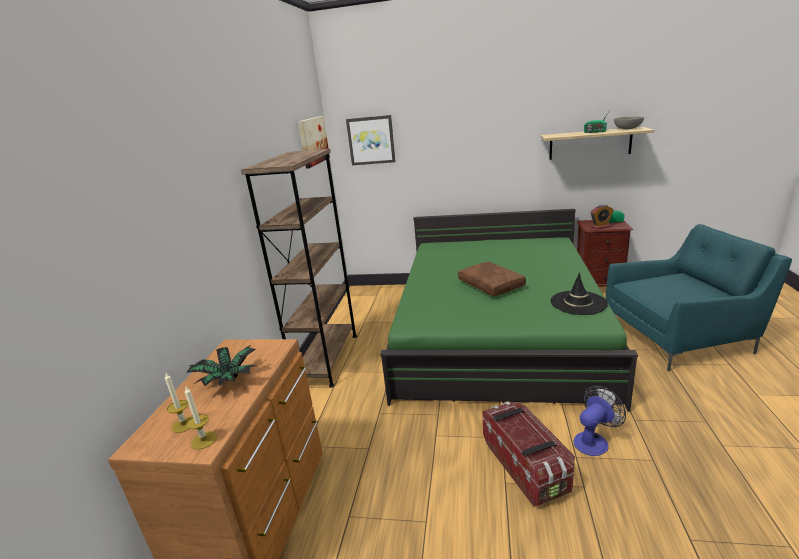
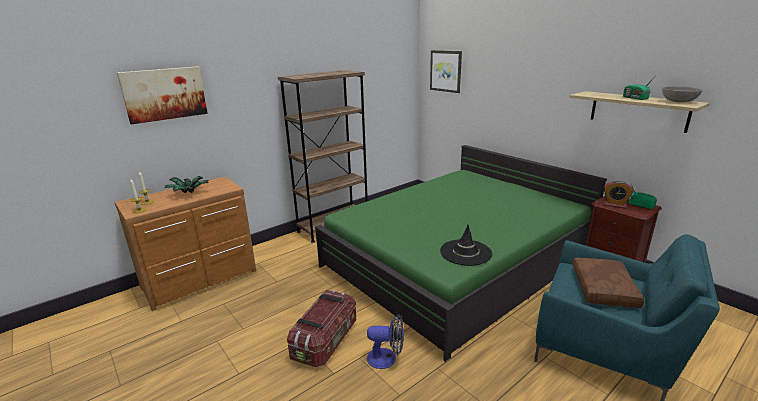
camera: 40 degrees right, 0 degrees up
picture [298,116,330,169] -> picture moved to [117,66,208,124]
brown pillow [458,262,526,296] -> brown pillow moved to [573,258,644,308]

